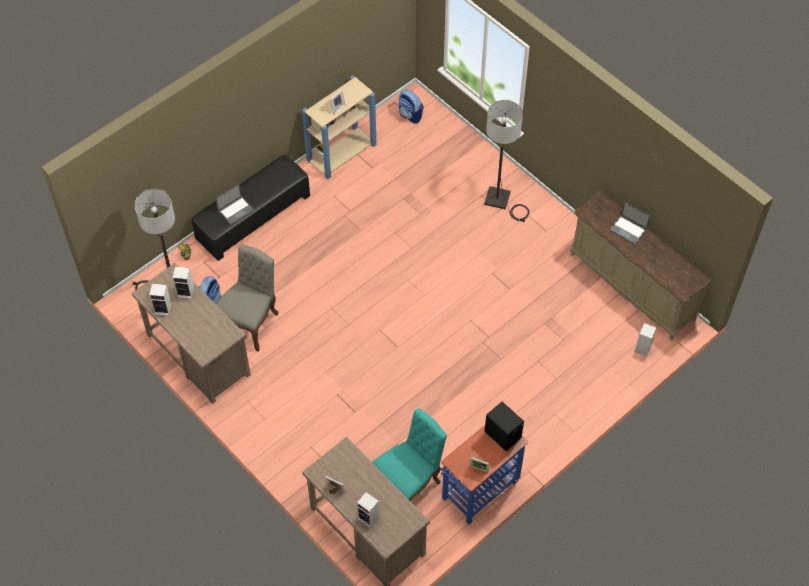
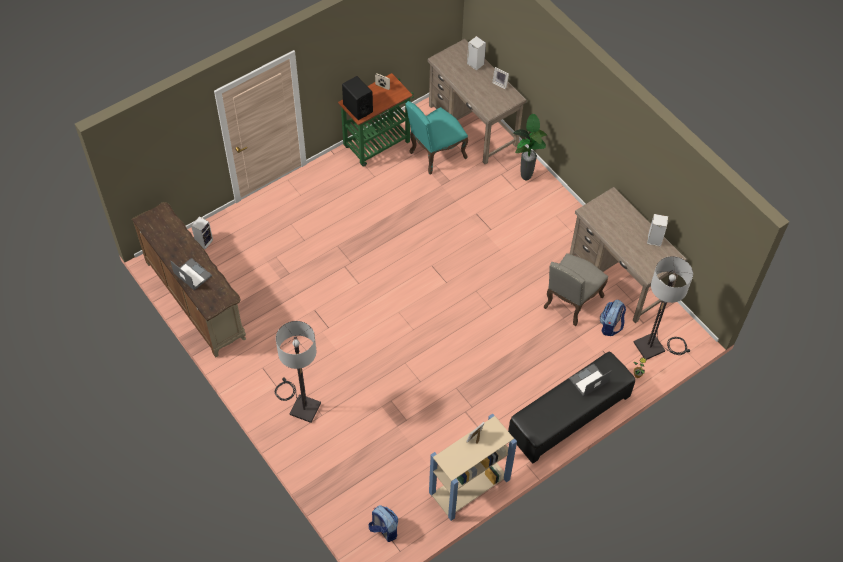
camera: 175 degrees left, 0 degrees up
speaker [172,266,194,299] -> none
blue cart [440,425,528,525] -> green cart [338,73,414,167]
none -> potted plant [513,114,547,180]

